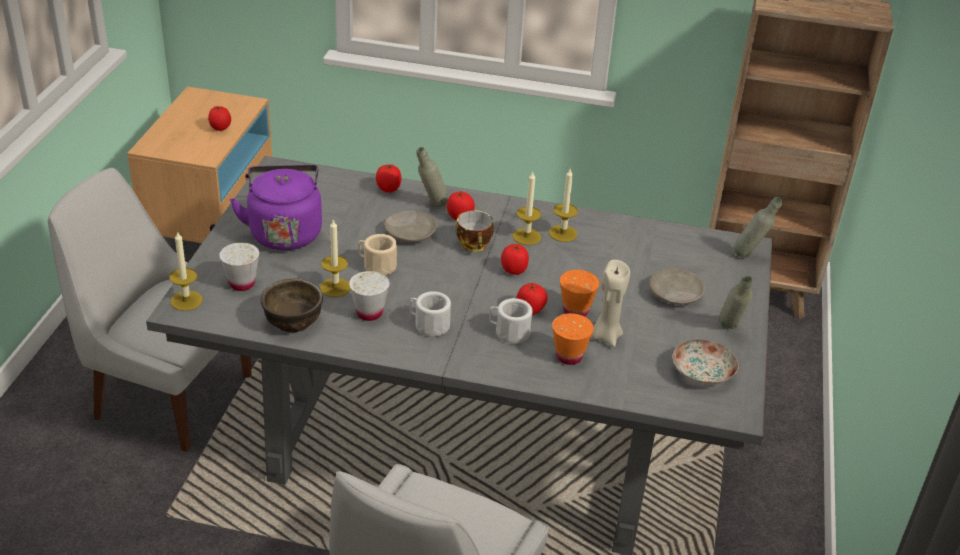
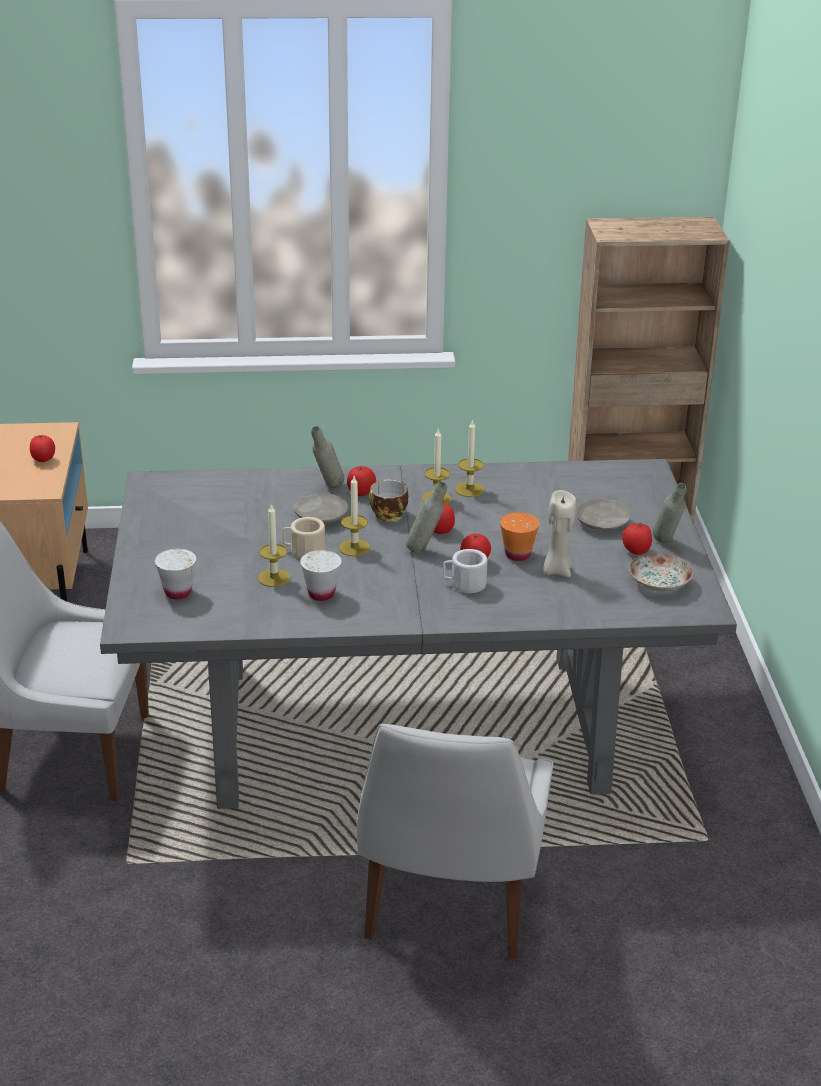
camera: 15 degrees left, 5 degrees down
candle [169,231,203,311] -> candle moved to [339,476,370,556]
purple kettle [230,165,322,250] -> none
brown bowl [261,279,323,332] -> none
tomato [376,164,401,193] -> tomato moved to [622,522,652,555]
white mug [410,291,451,337] -> none
orange cup [552,313,594,365] -> none
grey bottle [733,197,783,258] -> grey bottle moved to [406,482,447,553]

